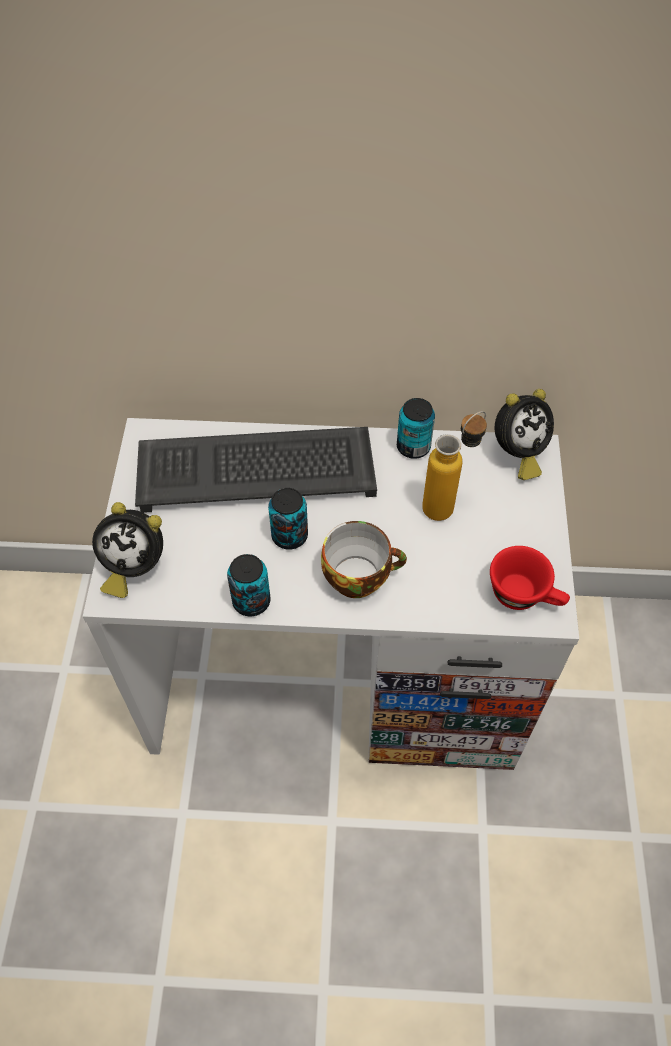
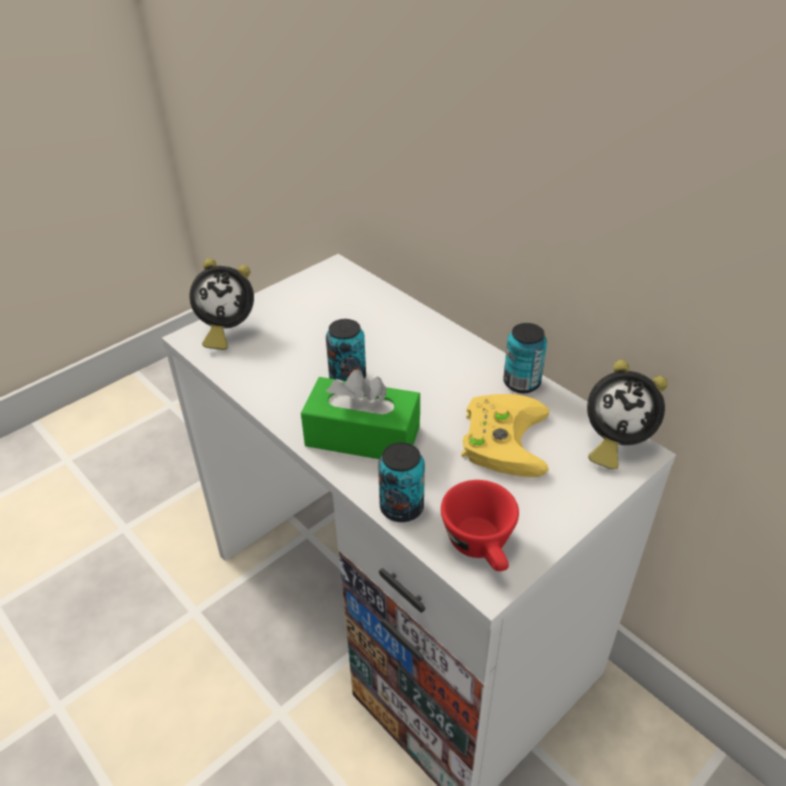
camera: 45 degrees right, 15 degrees down
alarm clock [92,502,163,598] -> alarm clock turned 60 degrees counterclockwise [189,258,254,350]
keyboard [135,427,377,513] -> none
can [227,554,270,616] -> can moved to [378,442,425,522]
cup [321,521,407,598] -> green tissue box [301,369,420,459]
bottle [422,411,487,521] -> yellow game controller [461,394,549,477]

